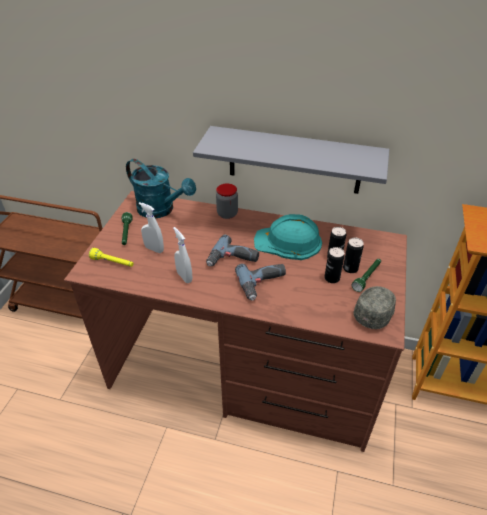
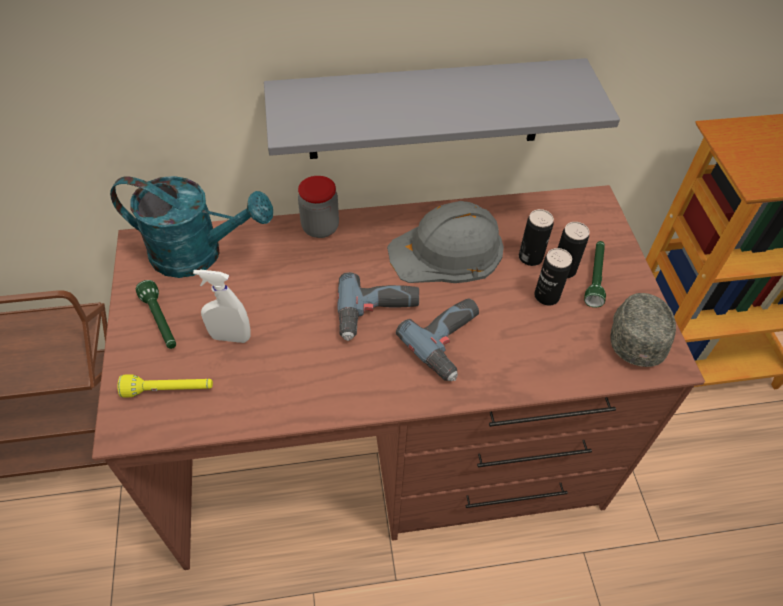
camera: 25 degrees left, 10 degrees up
white spray bottle [173,227,192,283] -> none
turquoise hard hat [254,214,322,260] -> grey hard hat [387,201,504,283]

